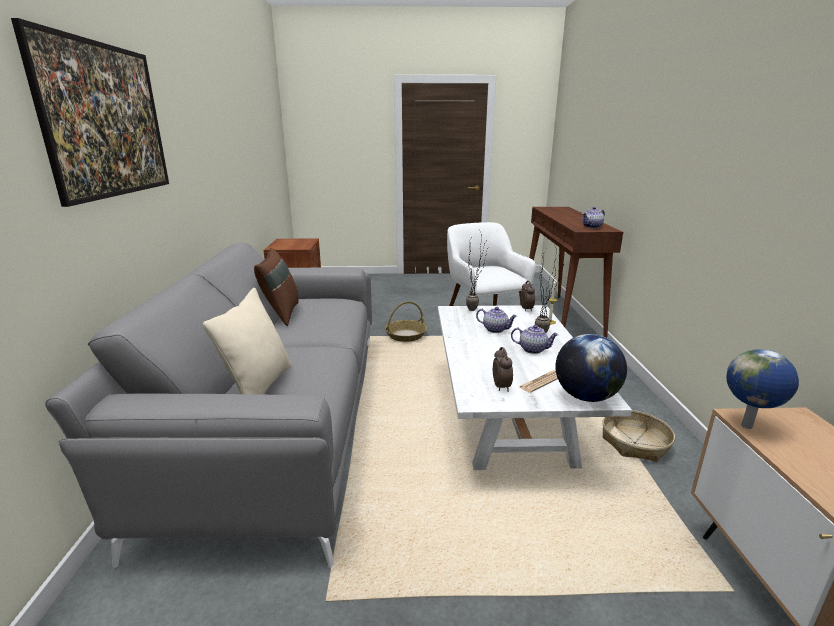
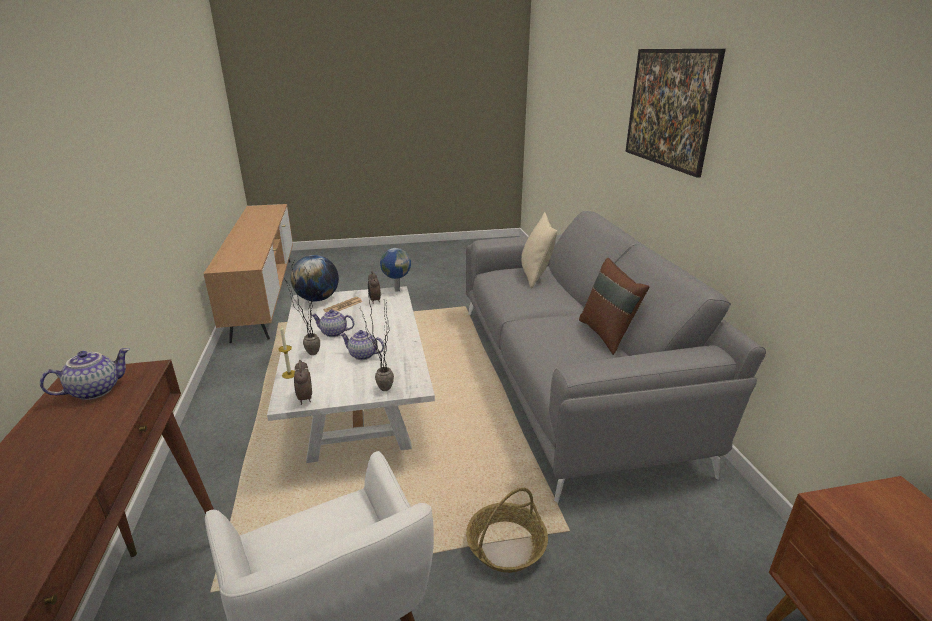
camera: 170 degrees right, 5 degrees up
basket [603,410,675,462] -> none
globe [727,349,799,429] -> globe moved to [380,248,411,292]

